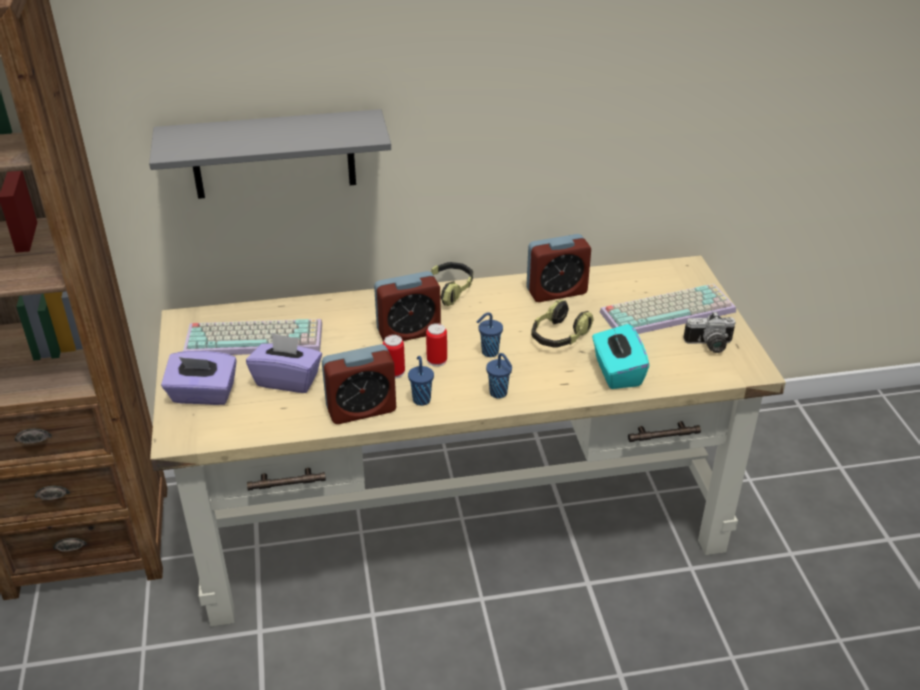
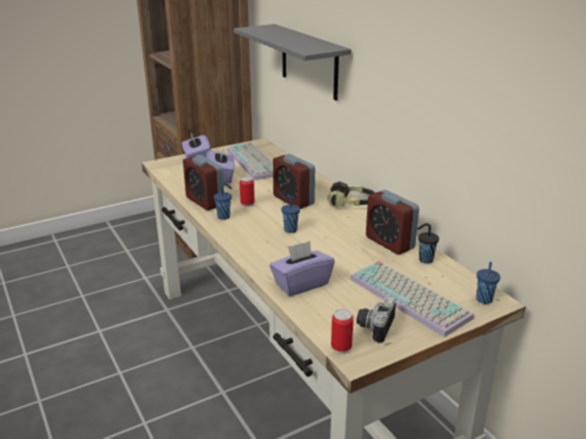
camera: 70 degrees right, 10 degrees down
can [426,323,447,367] -> can moved to [331,309,353,354]
blue cup [486,353,512,399] -> blue cup moved to [476,262,500,304]
headphones [531,300,594,348] -> none
turquoise tissue box [592,324,650,389] -> purple tissue box [270,241,335,296]
camera [683,311,736,353] -> camera turned 45 degrees clockwise [357,296,396,344]
none -> black cup [417,223,439,264]

